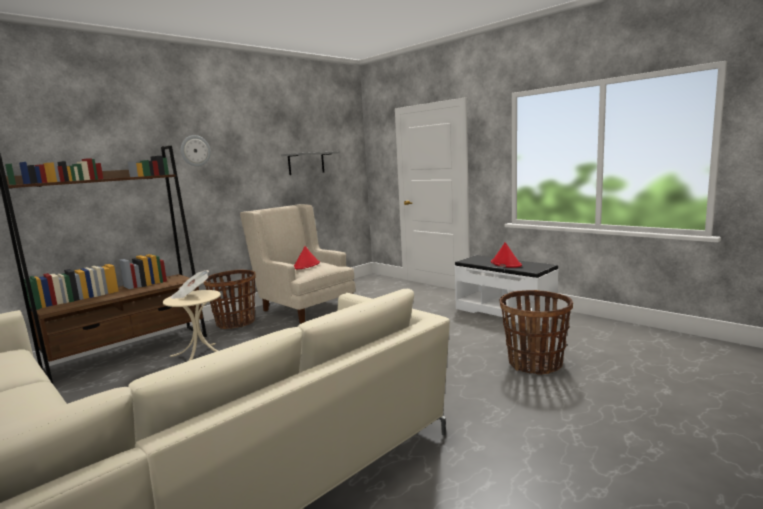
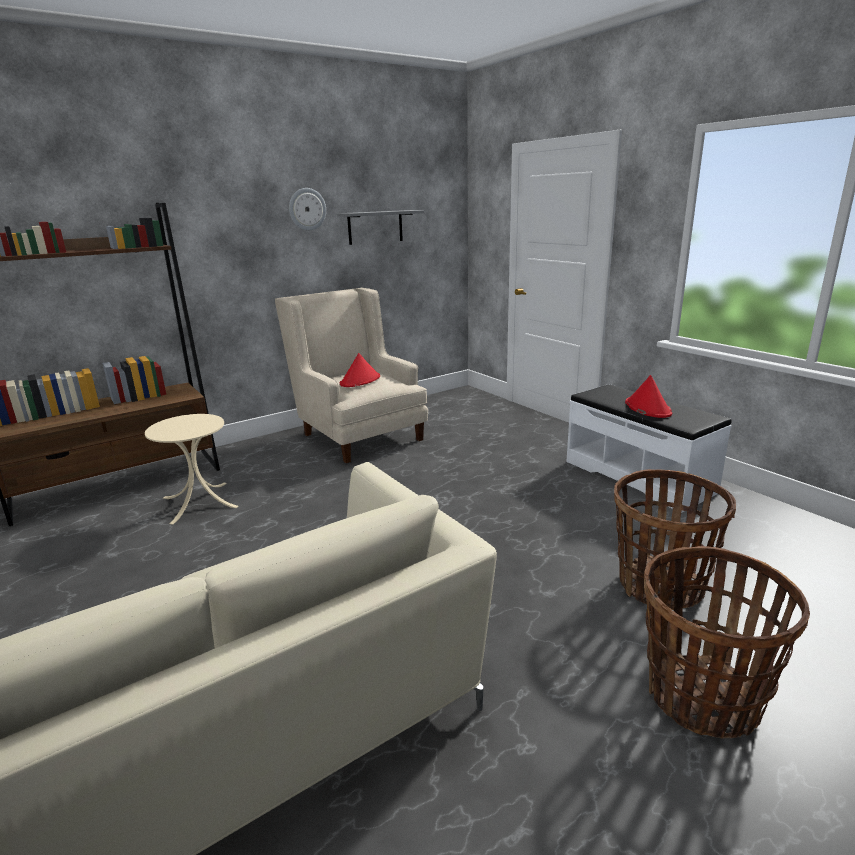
camera: 10 degrees right, 10 degrees up
newspaper [170,270,209,299] -> none
wall clock [181,135,211,167] -> wall clock moved to [289,188,326,230]
basket [204,270,256,329] -> basket moved to [644,546,810,739]

